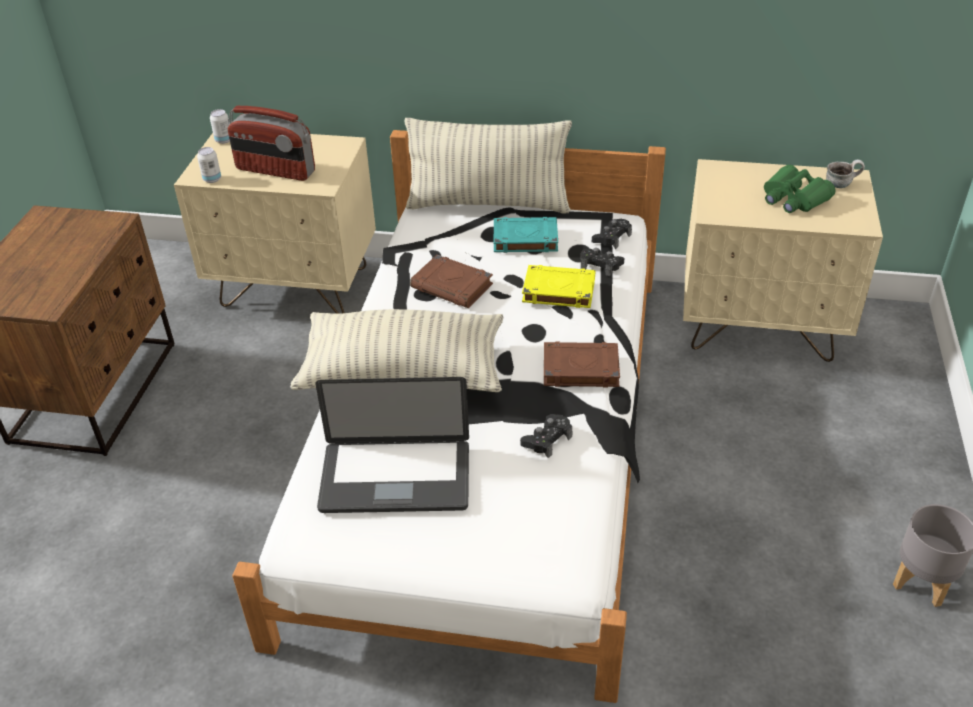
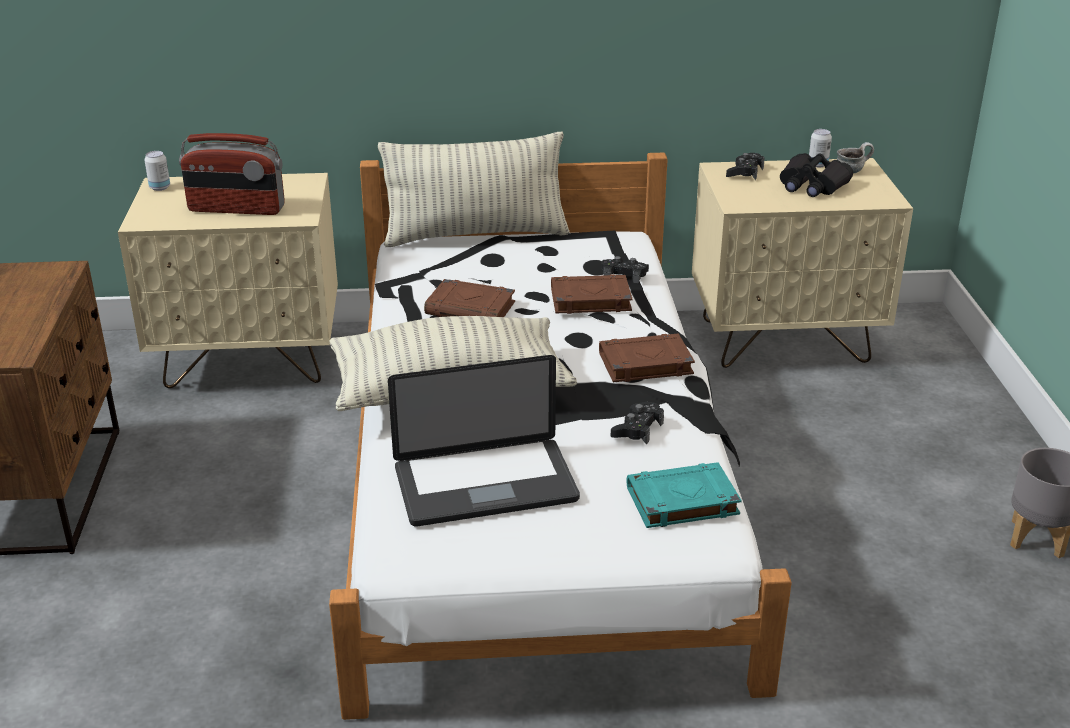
camera: 15 degrees left, 10 degrees down
can [197,147,221,183] -> can moved to [809,129,832,167]
turquoise book [494,217,558,253] -> turquoise book moved to [627,462,742,528]
yellow book [522,265,595,308] -> brown book [551,274,632,314]
black game controller [592,219,632,249] -> black game controller moved to [726,153,765,180]
green binoculars [764,165,835,213] -> black binoculars [780,153,853,197]

